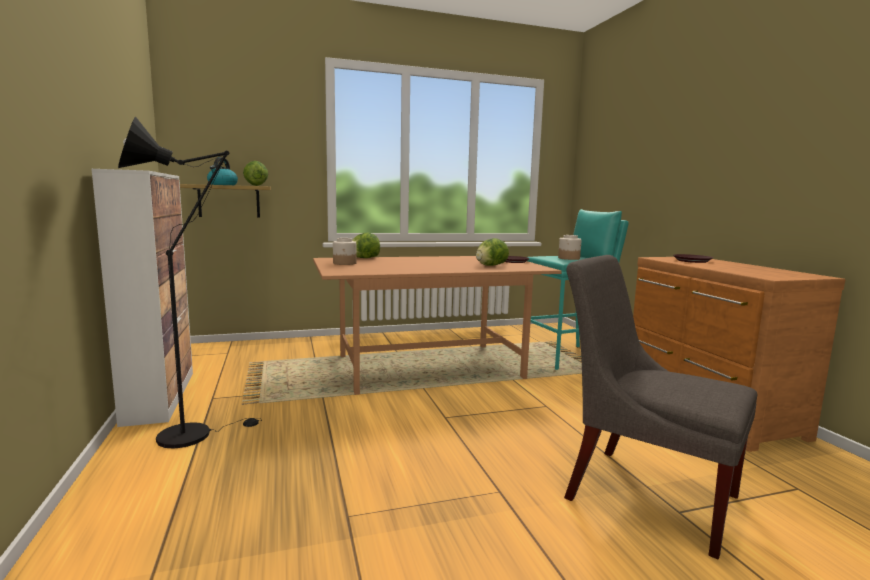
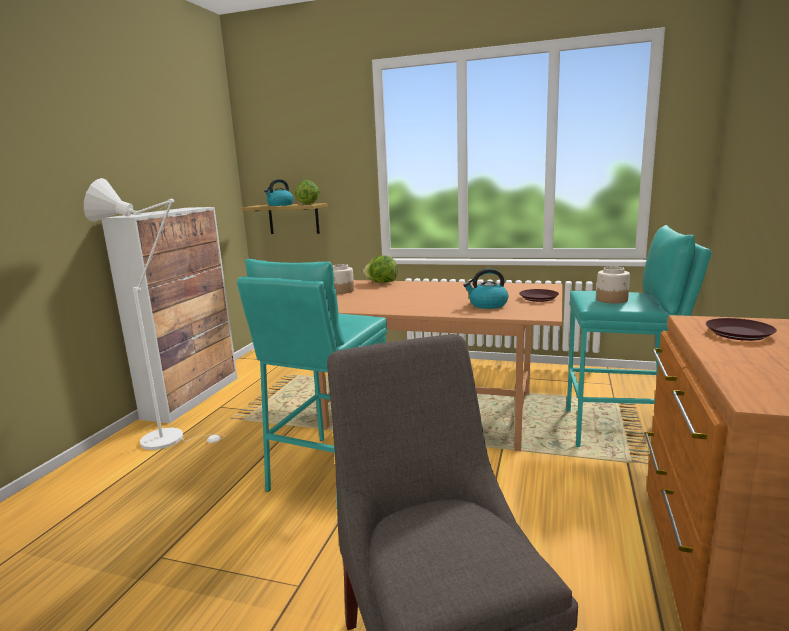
camera: 35 degrees right, 5 degrees up
black floor lamp [118,116,262,449] -> white floor lamp [84,178,226,450]
lettuce [476,238,509,266] -> kettle [463,268,508,309]
none -> turquoise stool [237,259,387,505]

